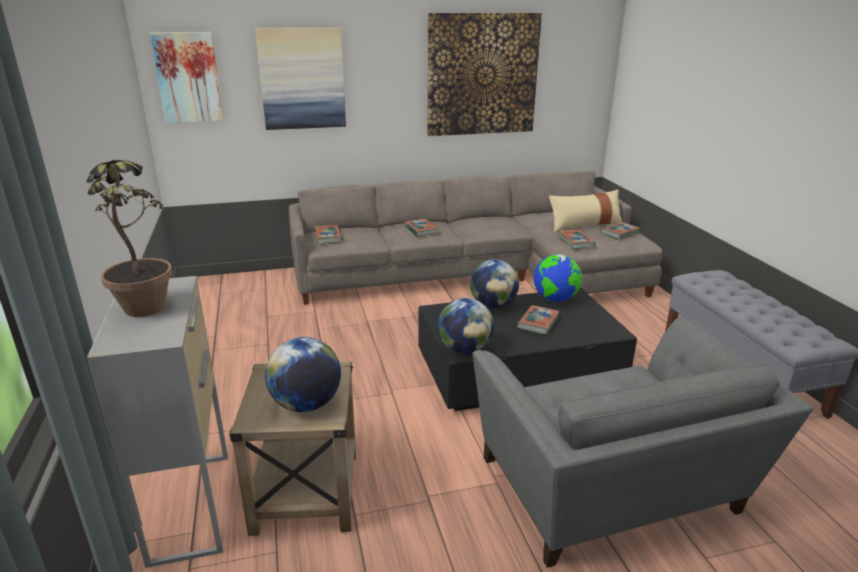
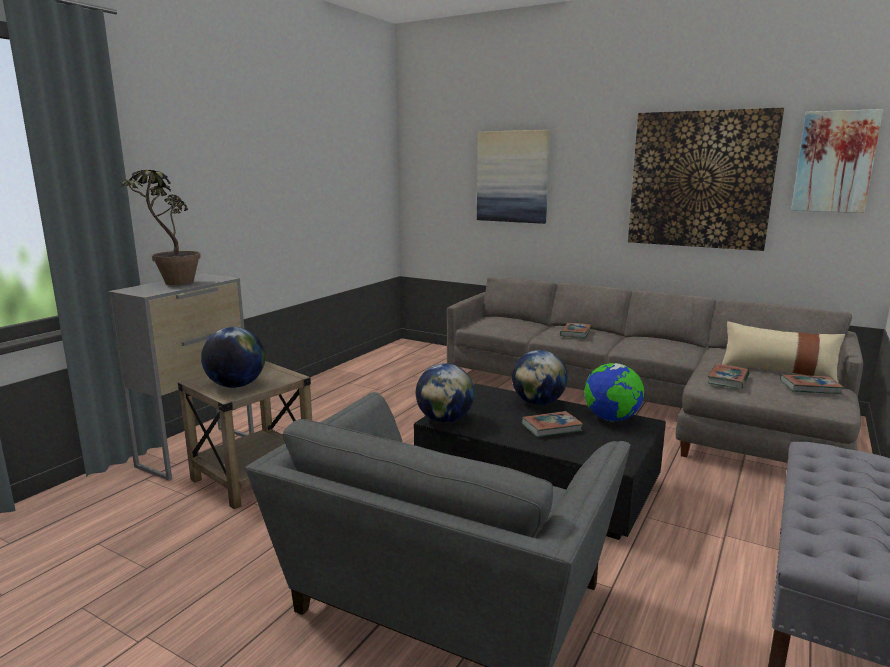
camera: 45 degrees right, 10 degrees down
picture [150,32,224,123] -> picture moved to [791,109,883,213]
book [315,225,343,244] -> none

